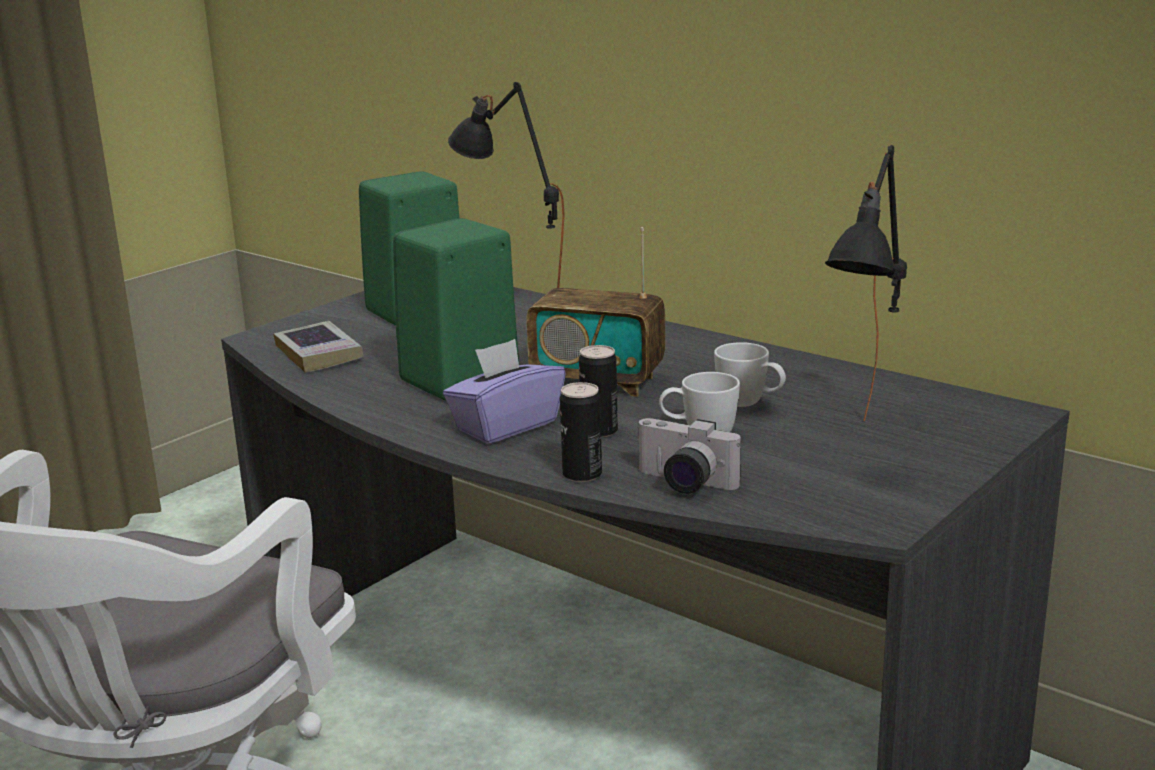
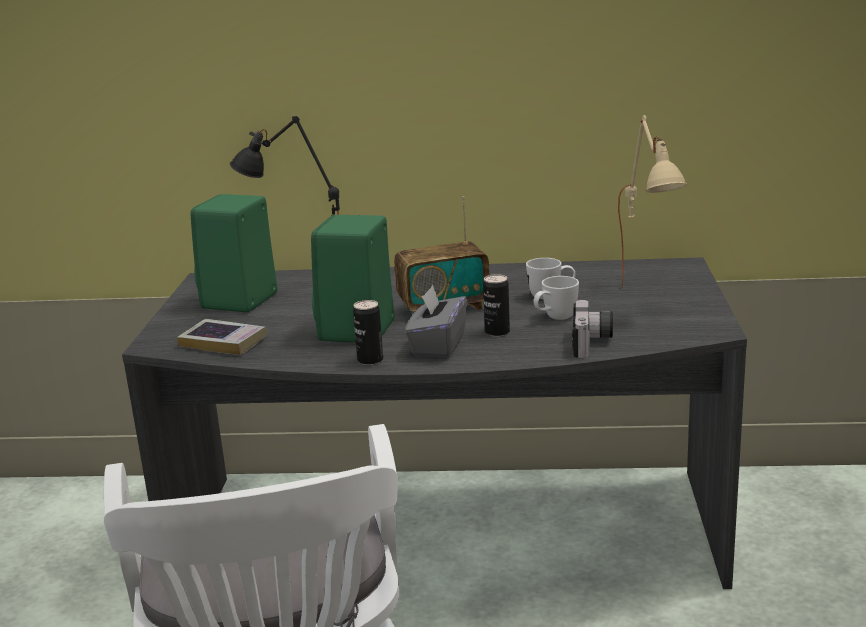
camera: 35 degrees left, 0 degrees up
purple tissue box [443,339,566,444] -> grey tissue box [405,285,467,358]
can [560,382,602,482] -> can moved to [353,300,383,365]
camera [636,418,741,494] -> camera turned 75 degrees counterclockwise [572,300,613,358]
black table lamp [825,145,907,421] -> beige table lamp [618,115,687,288]

